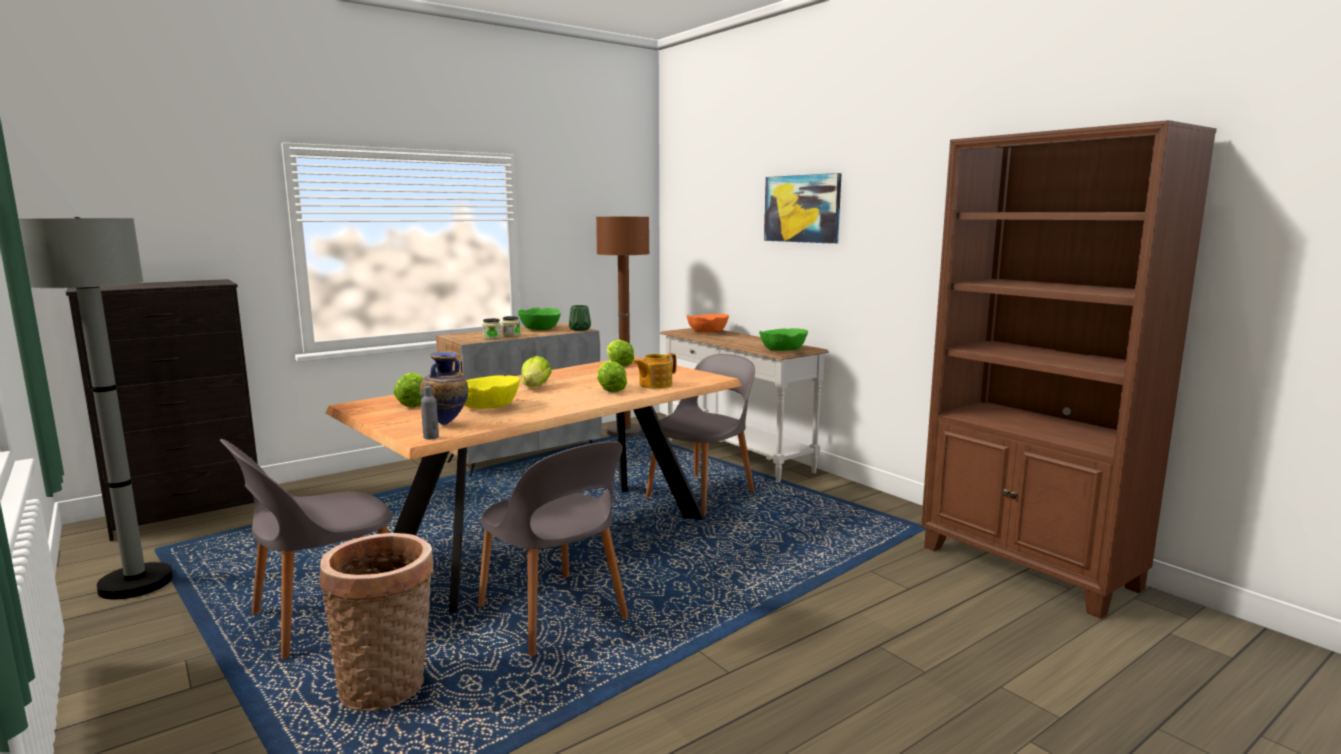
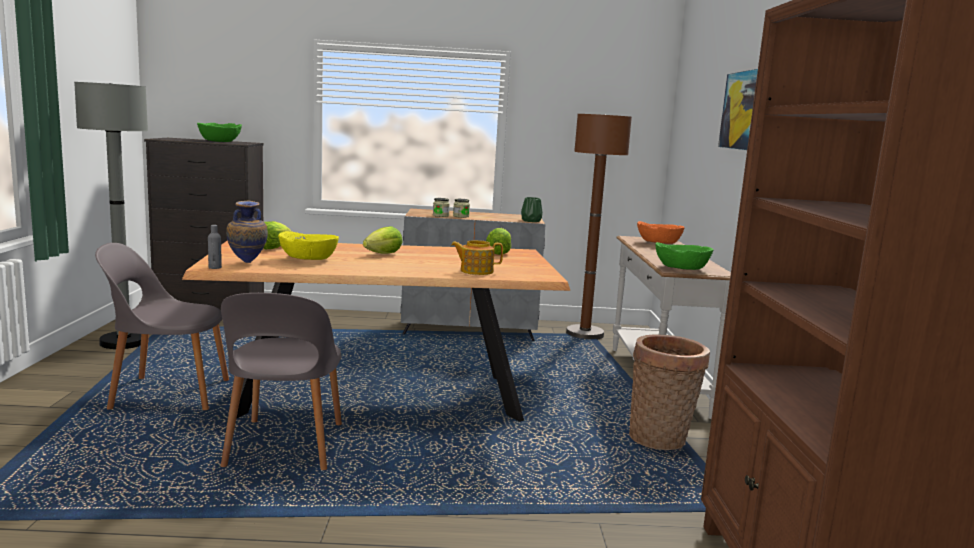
camera: 35 degrees right, 0 degrees up
basket [319,533,434,711] -> basket moved to [629,334,710,450]
green bowl [518,308,561,330] -> green bowl moved to [197,123,242,142]
lettuce [597,360,627,392] -> none
grey chair [646,354,755,515] -> none

